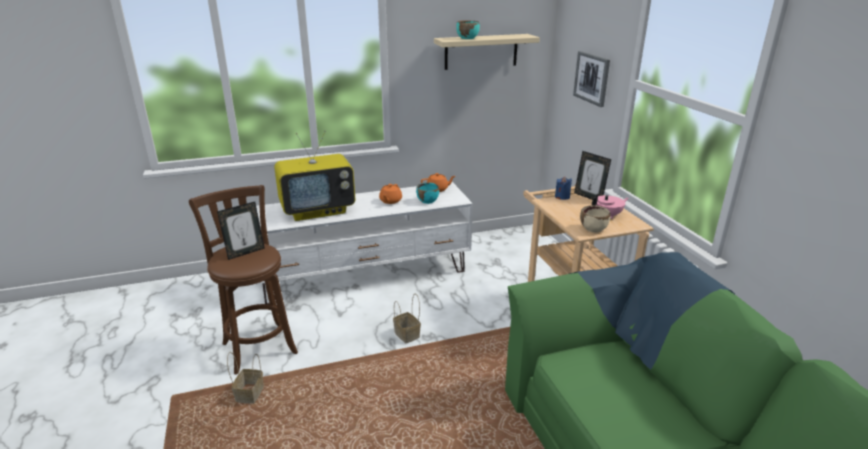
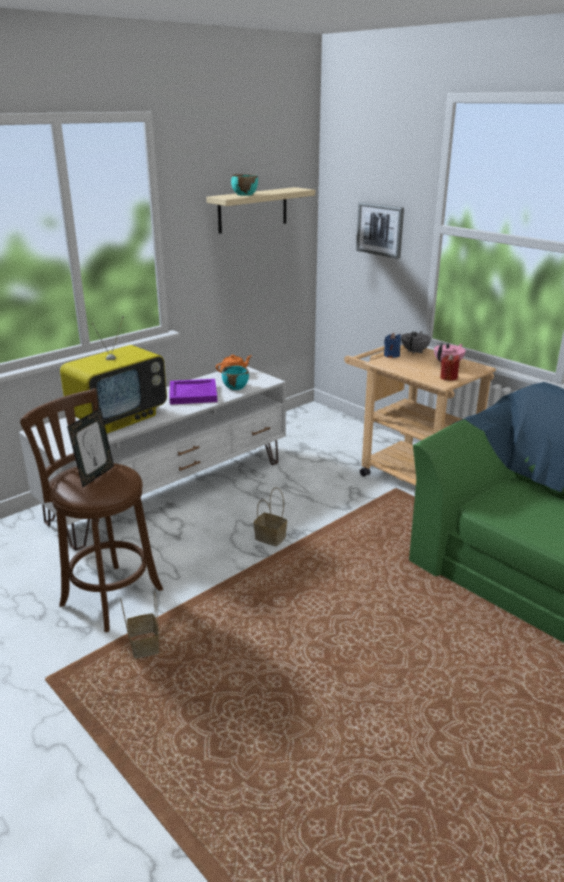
camera: 25 degrees left, 0 degrees up
orange teapot [379,184,402,204] -> purple tray [169,379,218,405]
picture frame [574,151,611,200] -> grey teapot [401,331,431,354]
beige bowl [580,205,611,232] -> red candle [440,354,460,381]

